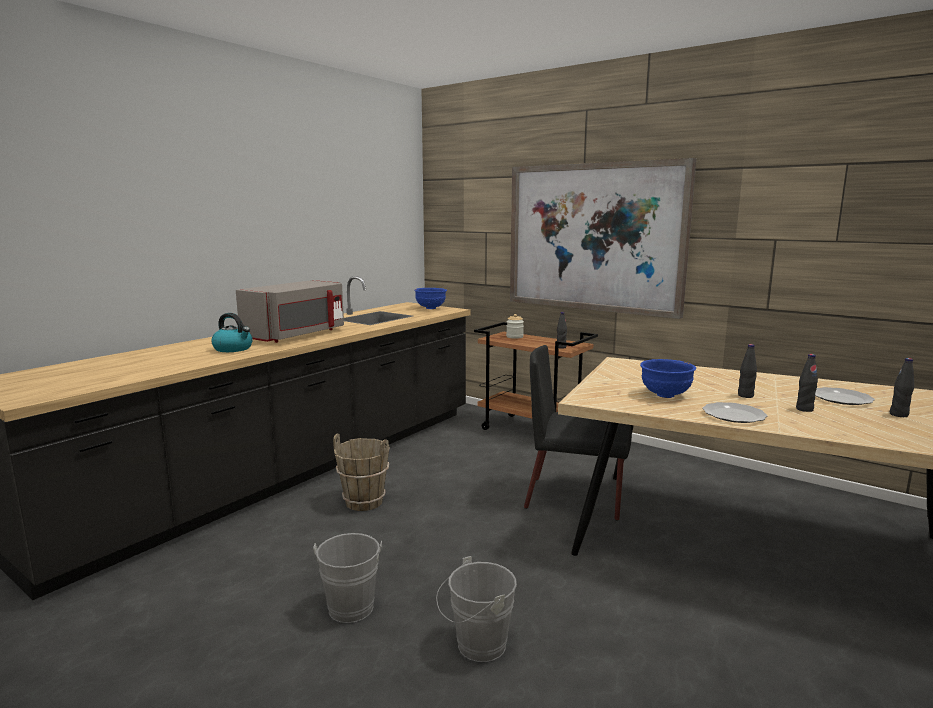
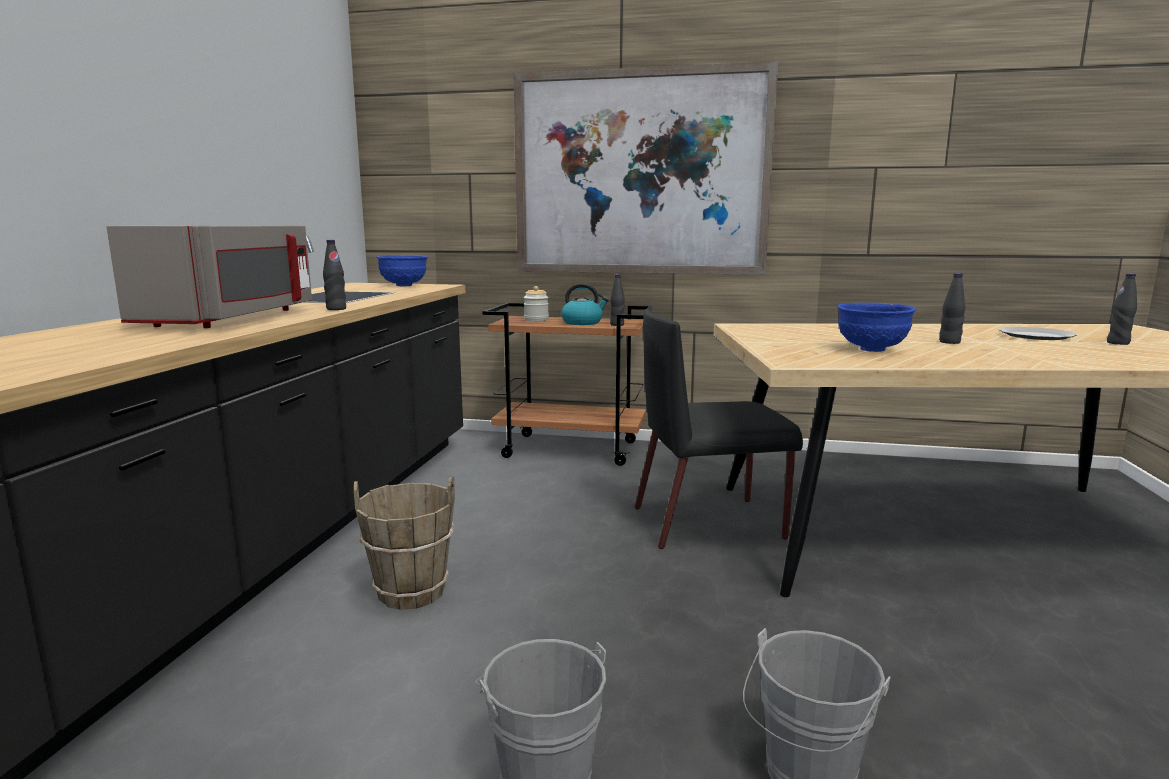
camera: 25 degrees left, 0 degrees up
kettle [211,313,253,352] -> kettle moved to [561,283,609,325]
plate [703,402,767,423] -> none
black bottle [796,354,818,412] -> black bottle moved to [323,240,346,310]

